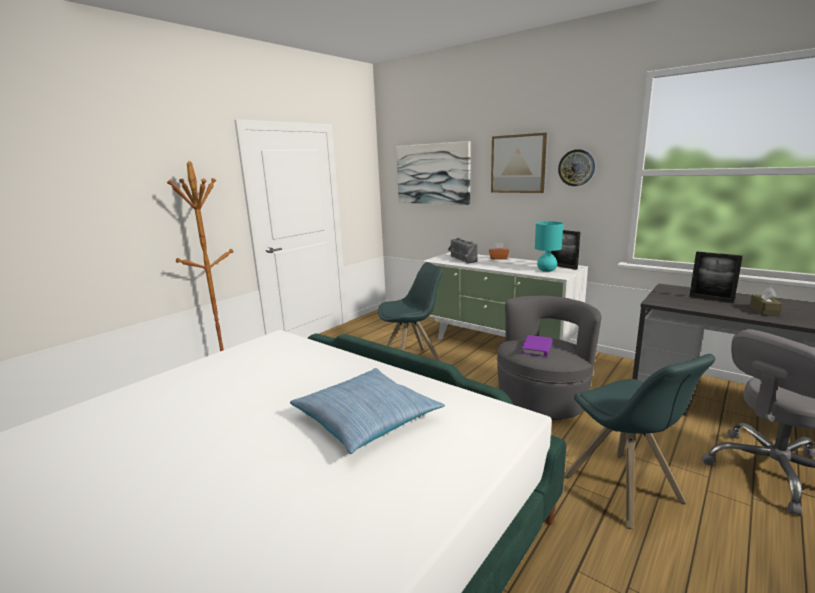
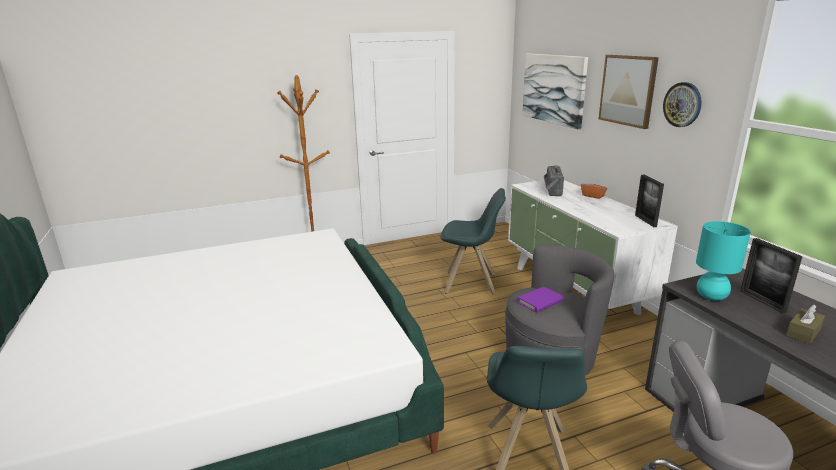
camera: 30 degrees right, 5 degrees up
pillow [290,368,445,454] -> none
turquoise table lamp [535,221,563,272] -> turquoise table lamp moved to [696,221,751,301]

